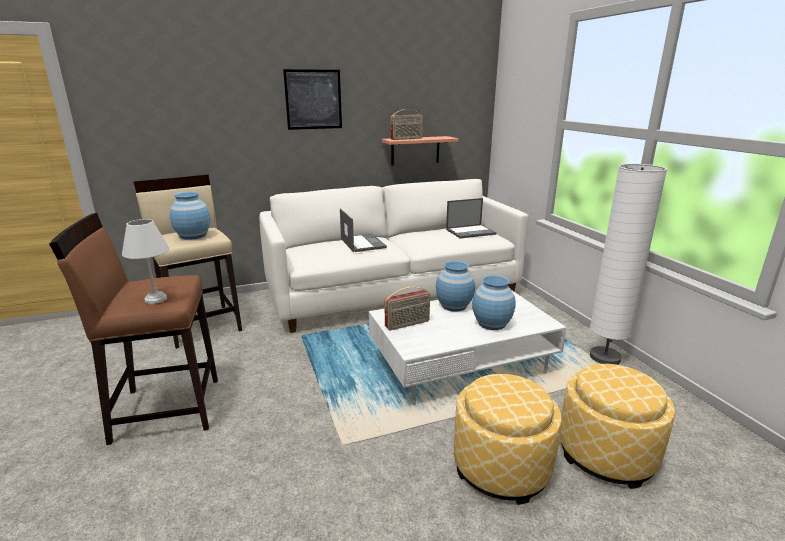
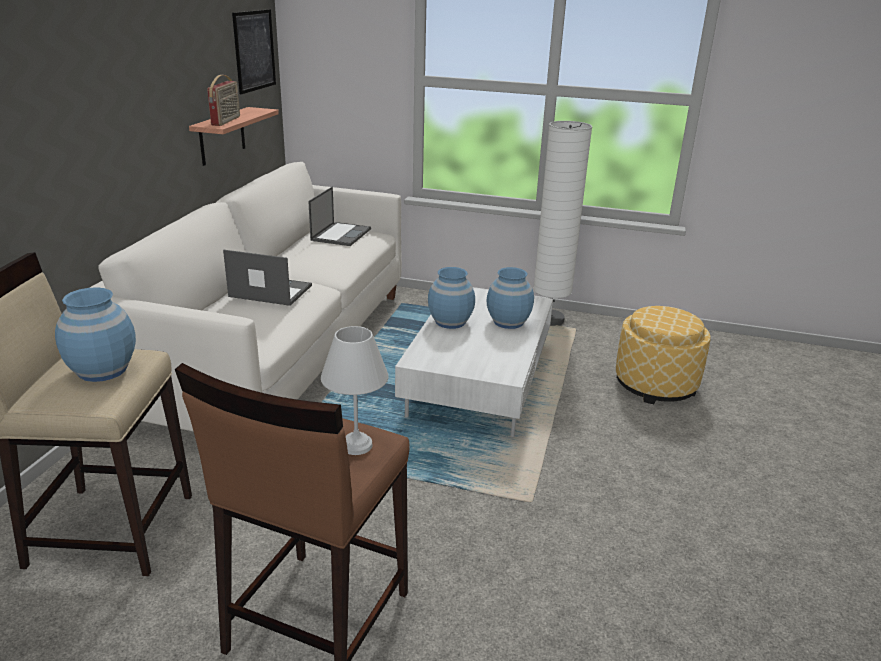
camera: 55 degrees left, 5 degrees up
picture [283,69,342,130] -> picture moved to [232,9,276,94]
radio [384,287,430,330] -> none
ottoman [454,374,562,505] -> none

